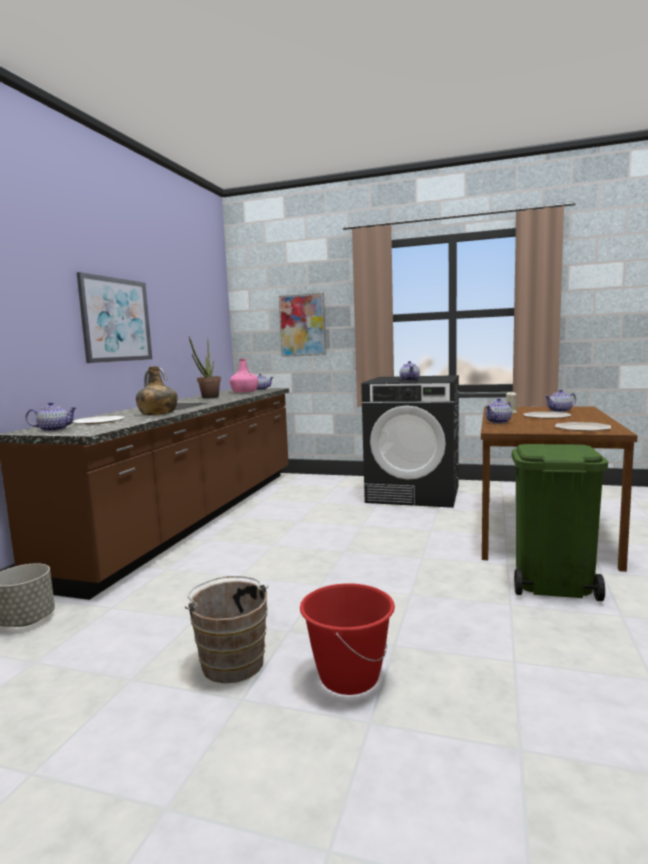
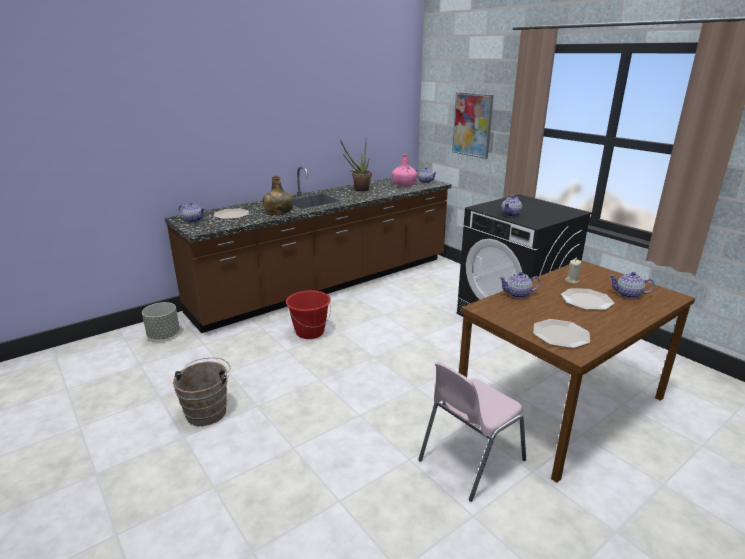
camera: 35 degrees right, 15 degrees up
picture [76,272,152,363] -> none
red bucket [300,583,395,695] -> red bucket moved to [286,290,331,339]
green trash can [512,444,608,601] -> pink chair [418,362,526,502]

